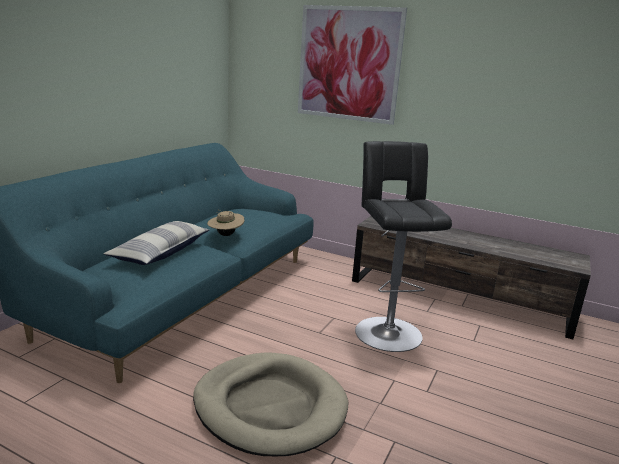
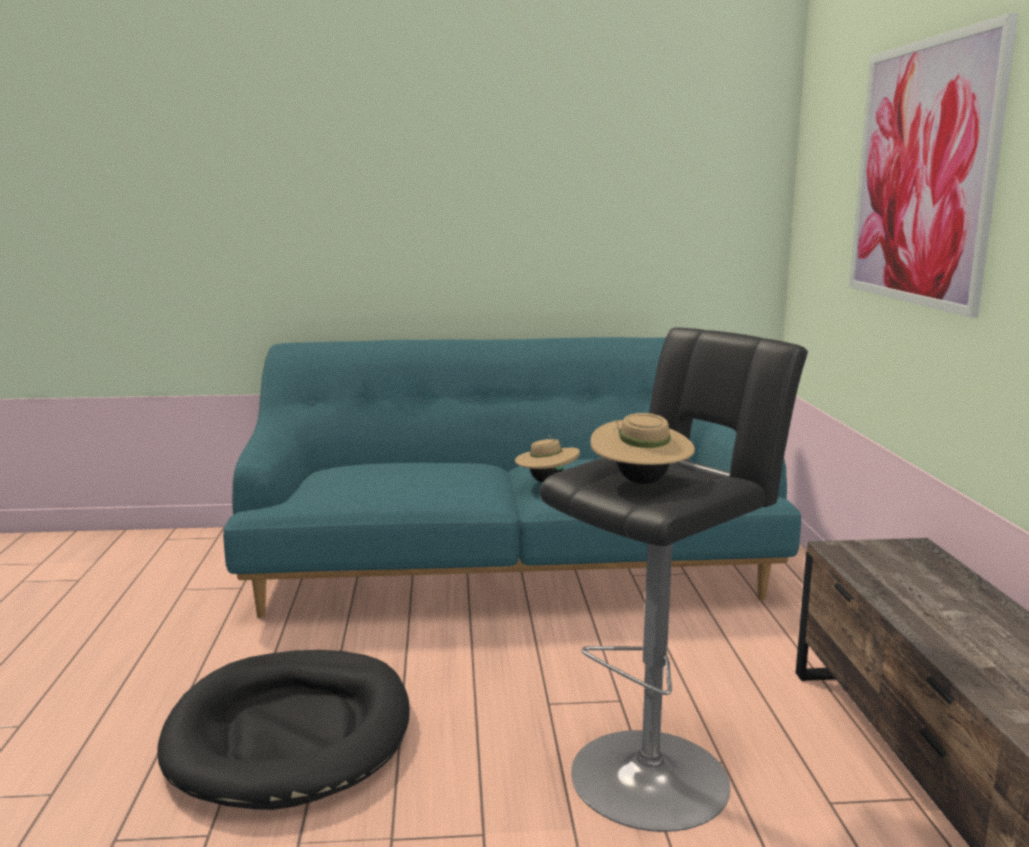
camera: 60 degrees right, 5 degrees down
pillow [103,221,209,265] -> none
beige dog bed [193,352,348,456] -> black dog bed [157,650,410,810]
none -> beige hat [590,413,695,484]

